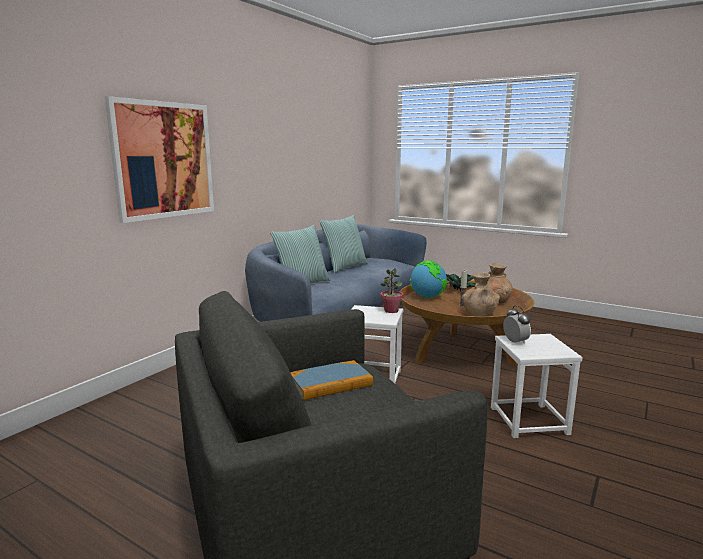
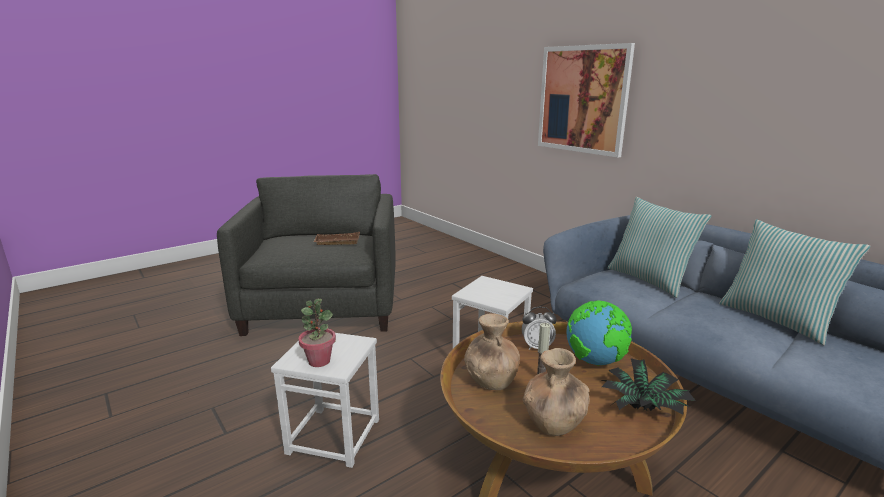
camera: 110 degrees right, 5 degrees up
book [290,360,373,400] -> brown tray [314,232,360,245]
potted plant [380,268,403,313] -> potted plant moved to [298,298,336,367]
alarm clock [503,306,531,344] -> alarm clock moved to [522,307,557,350]

